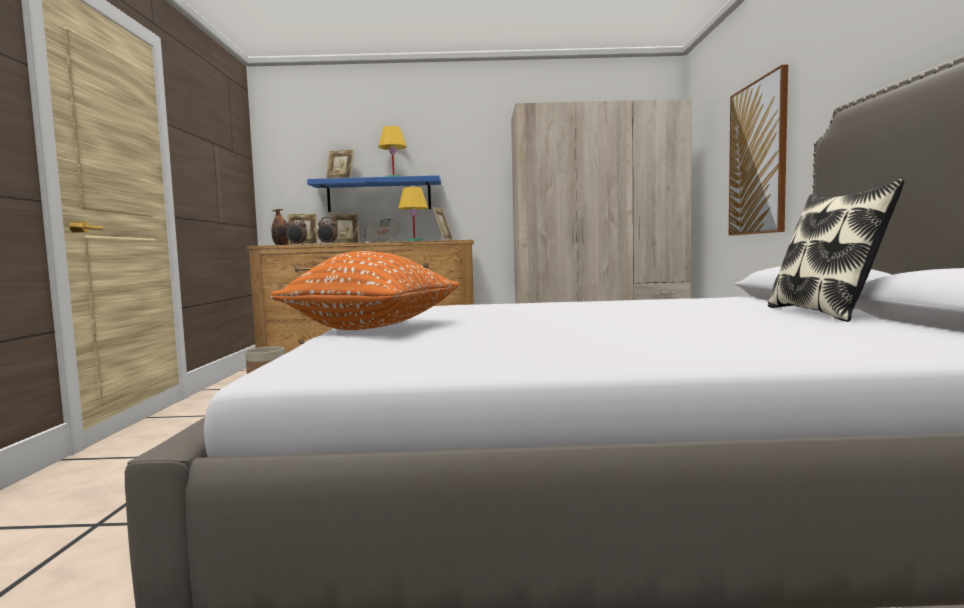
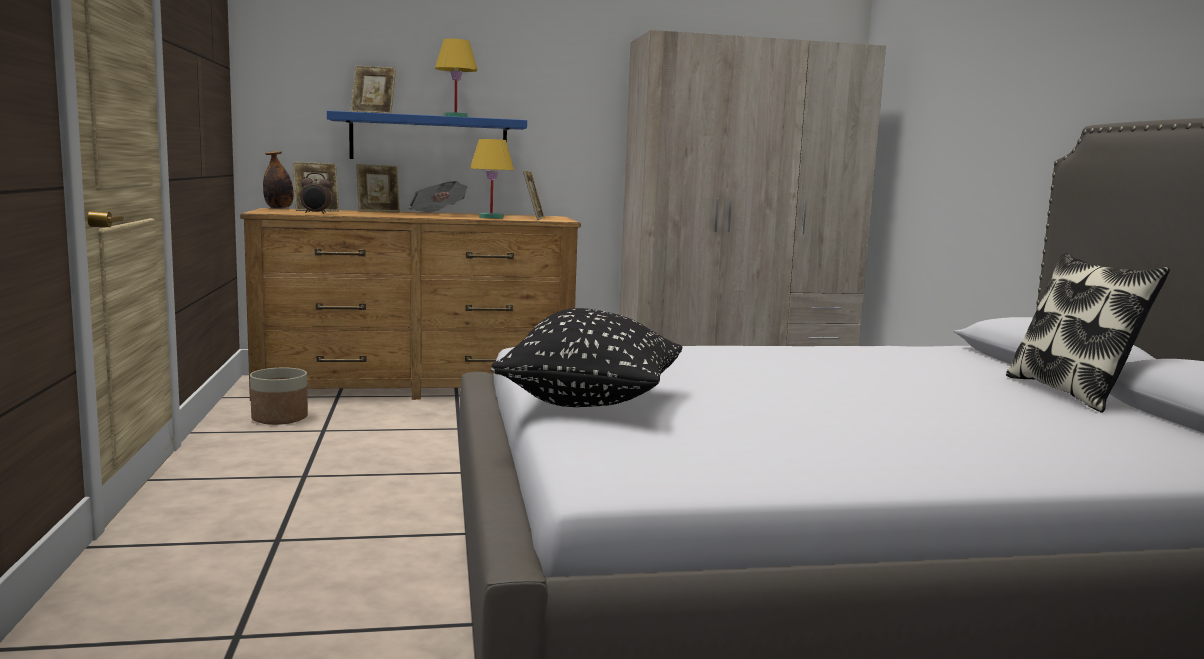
camera: 10 degrees left, 5 degrees up
orange pillow [271,251,460,330] -> black pillow [491,308,682,407]
alarm clock [317,217,338,244] -> none
picture [729,65,788,236] -> none

